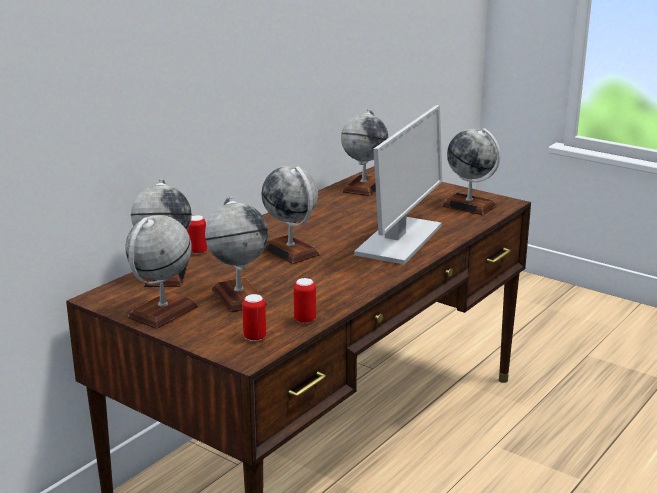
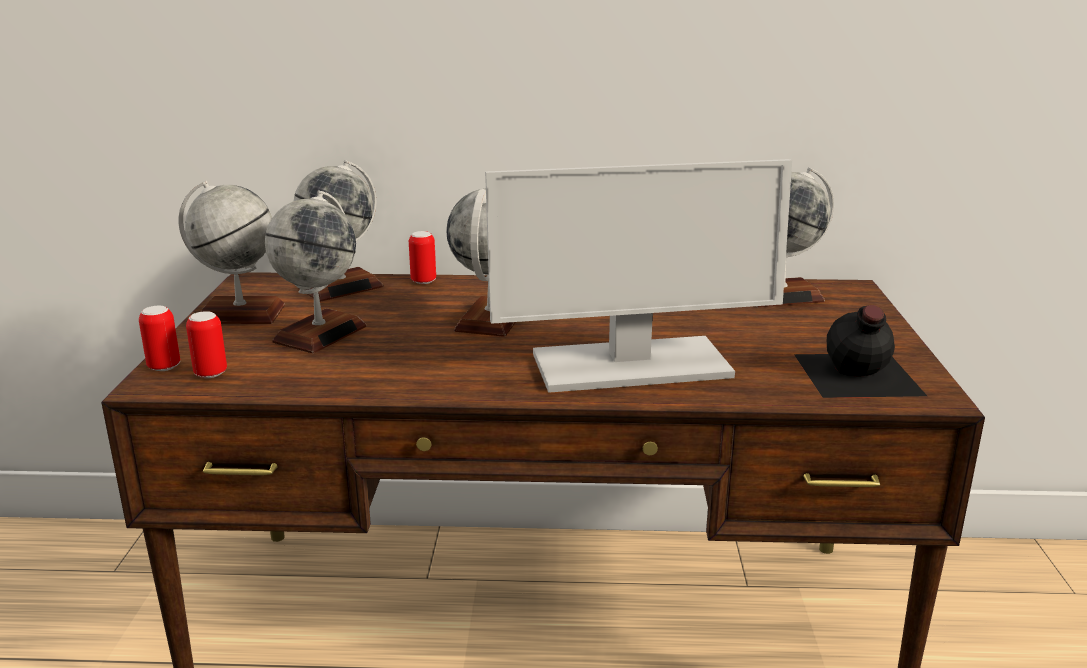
camera: 55 degrees right, 0 degrees up
can [294,278,316,324] -> can moved to [139,306,180,371]
globe [442,128,500,215] -> black bottle [794,305,927,398]

